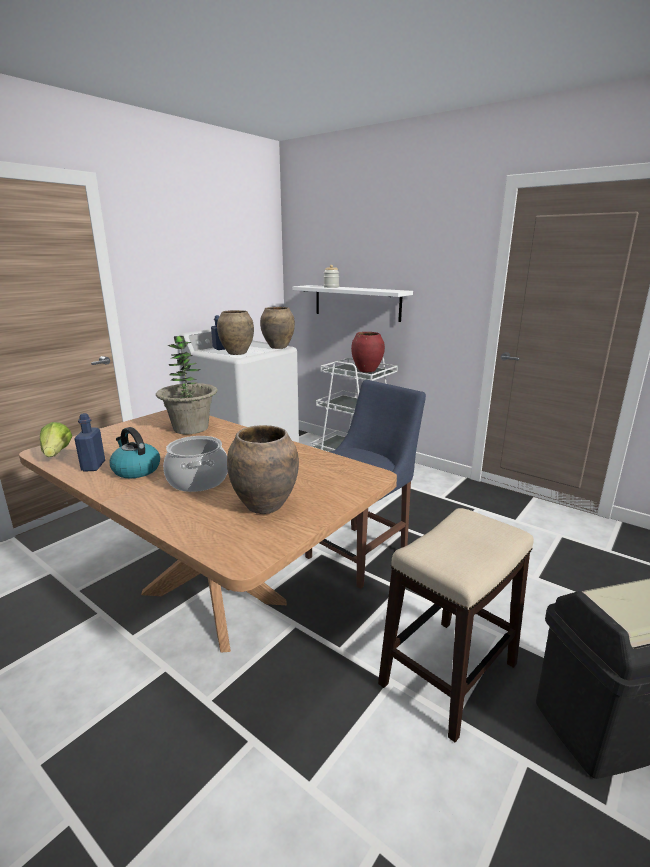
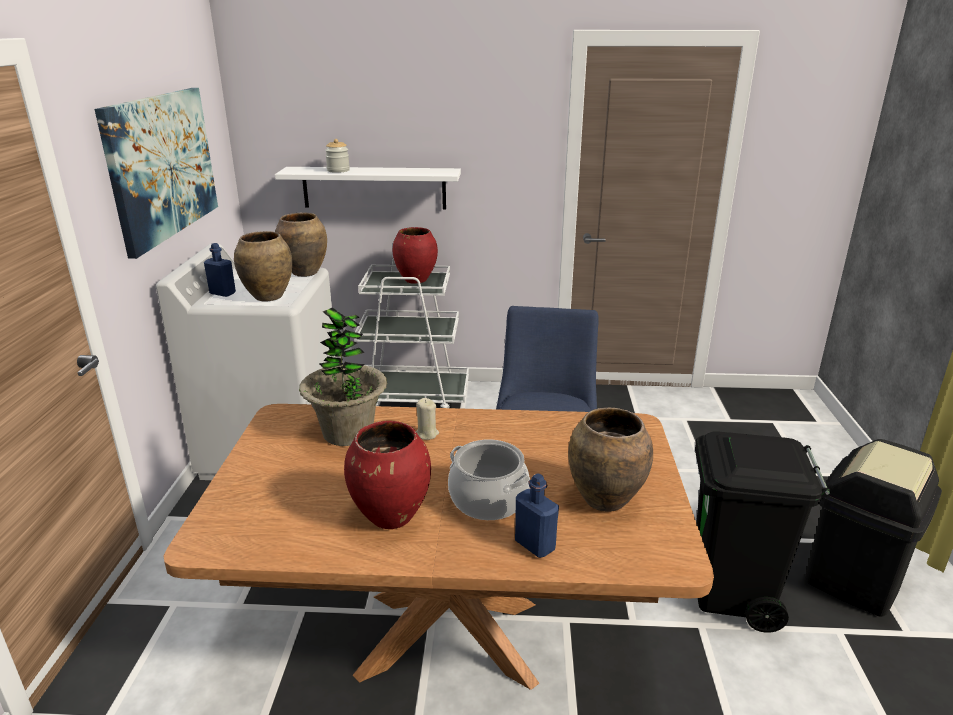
camera: 35 degrees left, 5 degrees up
lettuce [40,422,72,457] -> none
blue bottle [74,413,105,472] -> blue bottle moved to [515,474,559,558]
kettle [109,427,160,478] -> red vase [344,421,431,529]
stool [378,508,534,742] -> black trash can [695,432,830,633]
none -> picture [95,88,218,259]
none -> beige candle [416,398,439,440]

